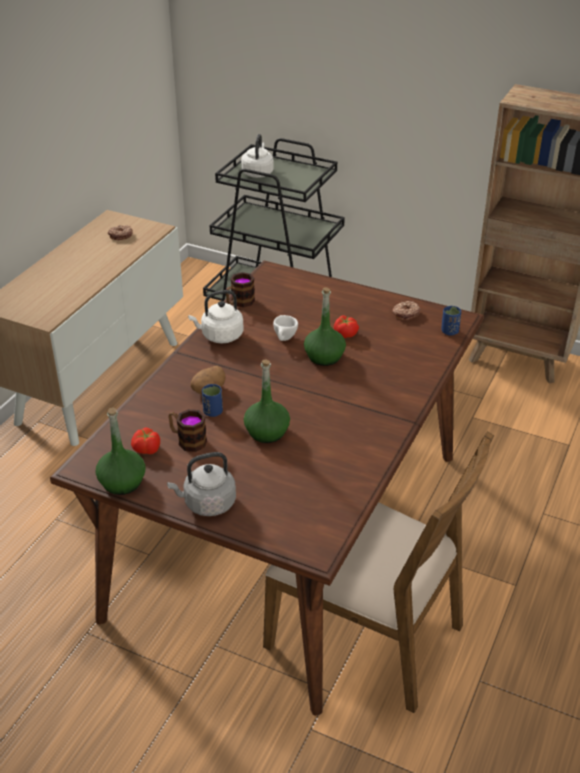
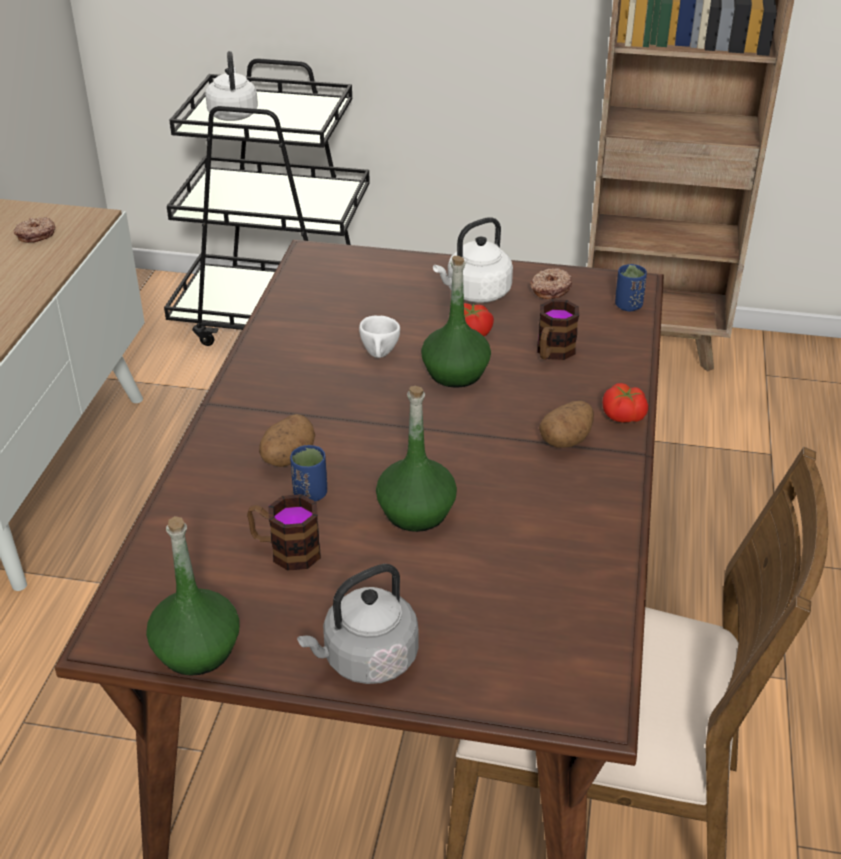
camera: 15 degrees left, 0 degrees up
tomato [131,427,160,454] -> tomato moved to [602,383,648,423]
white kettle [188,290,244,343] -> white kettle moved to [433,217,513,303]
mug [226,272,255,307] -> mug moved to [537,299,579,360]
none -> potato [539,401,594,448]

